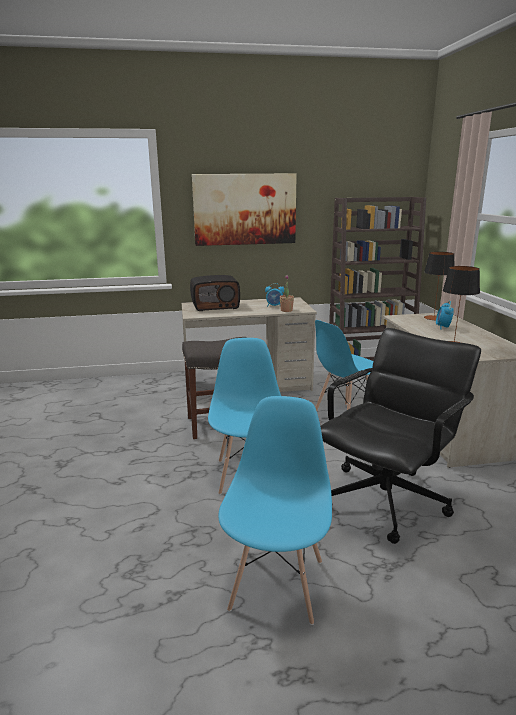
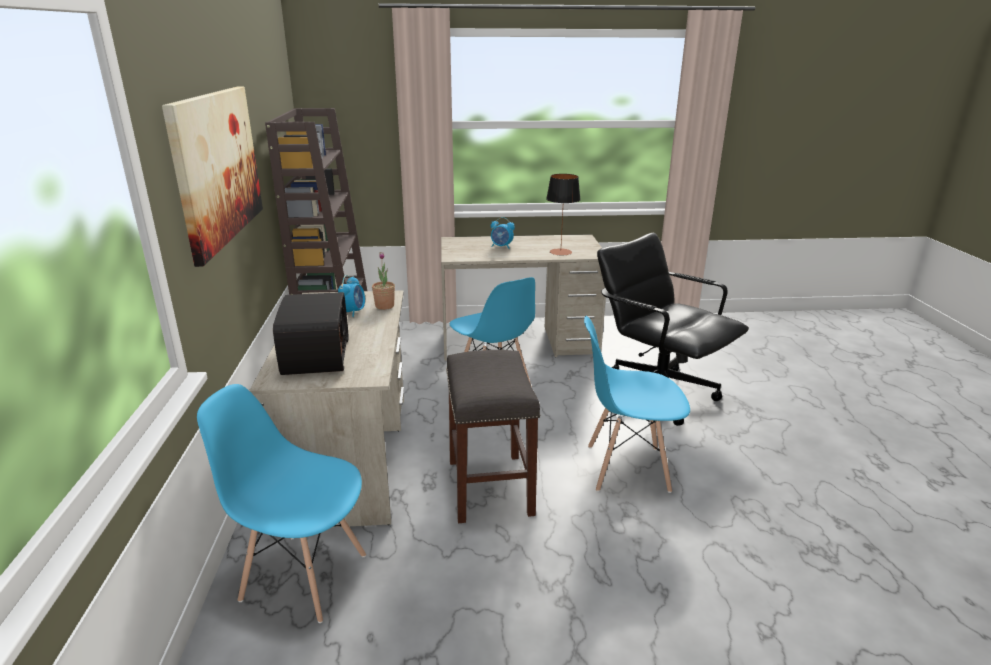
camera: 85 degrees left, 5 degrees up
blue chair [218,396,332,625] -> blue chair moved to [197,384,366,623]
table lamp [424,252,455,320] -> none

